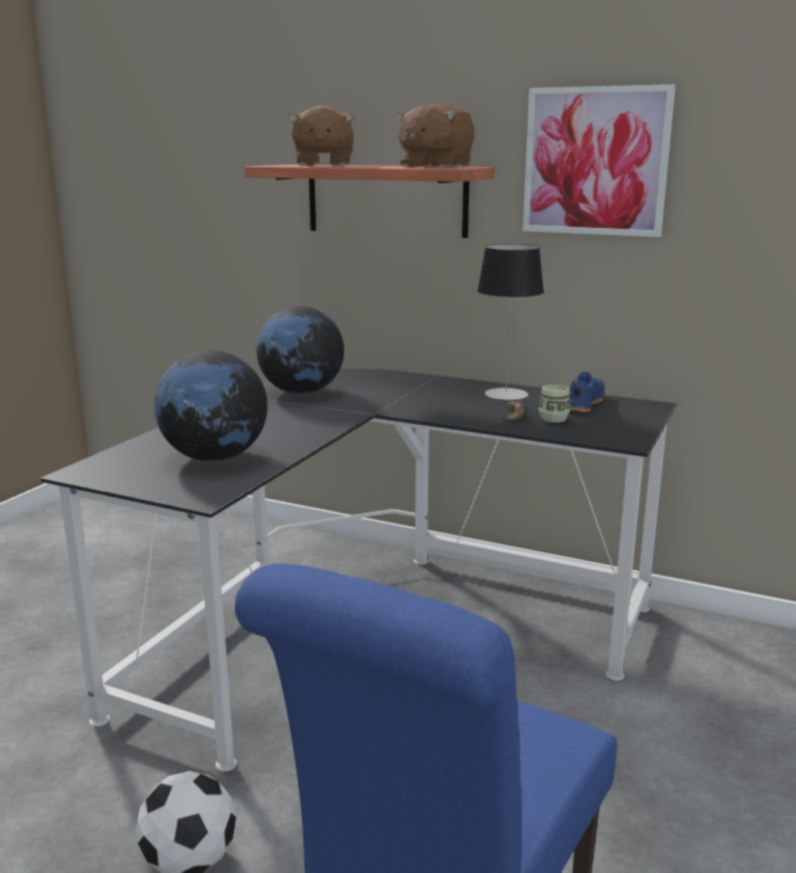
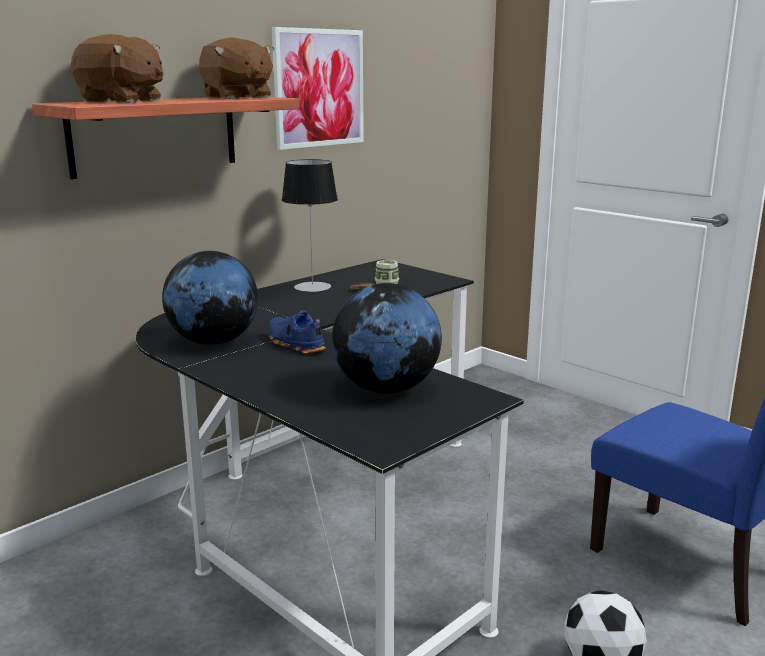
camera: 70 degrees left, 0 degrees up
blue shoe [570,371,605,412] -> blue shoe moved to [268,310,326,354]

